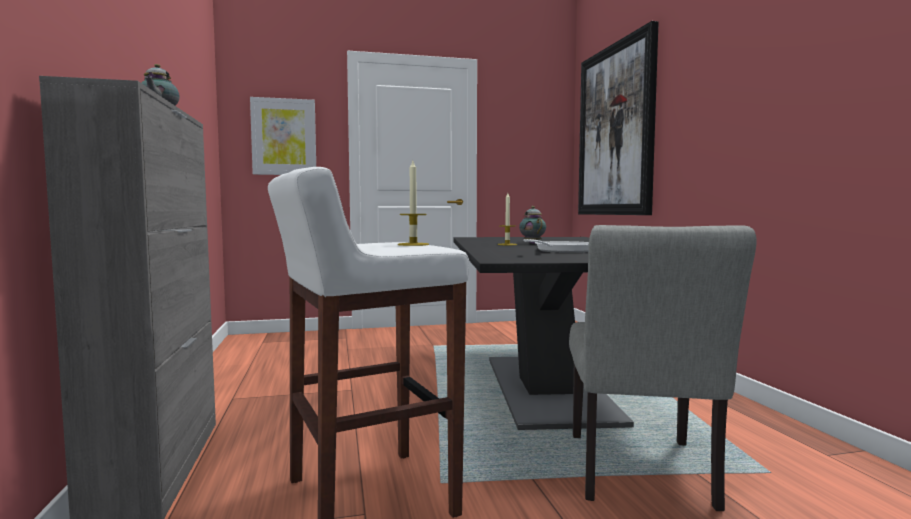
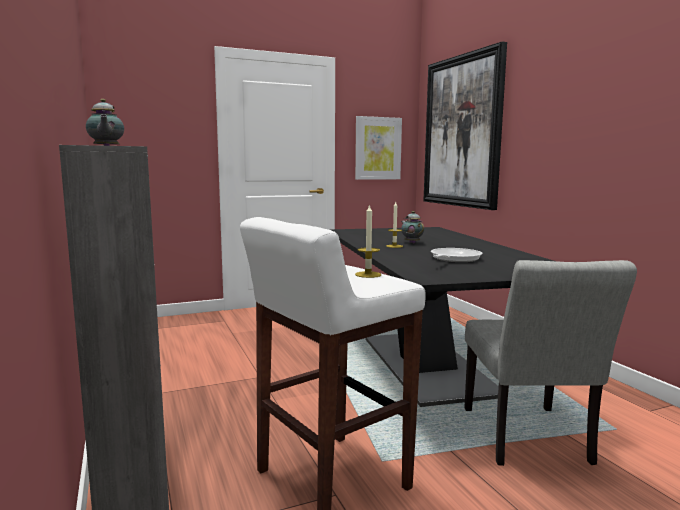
camera: 10 degrees left, 5 degrees up
picture [250,97,316,175] -> picture moved to [355,116,402,180]

